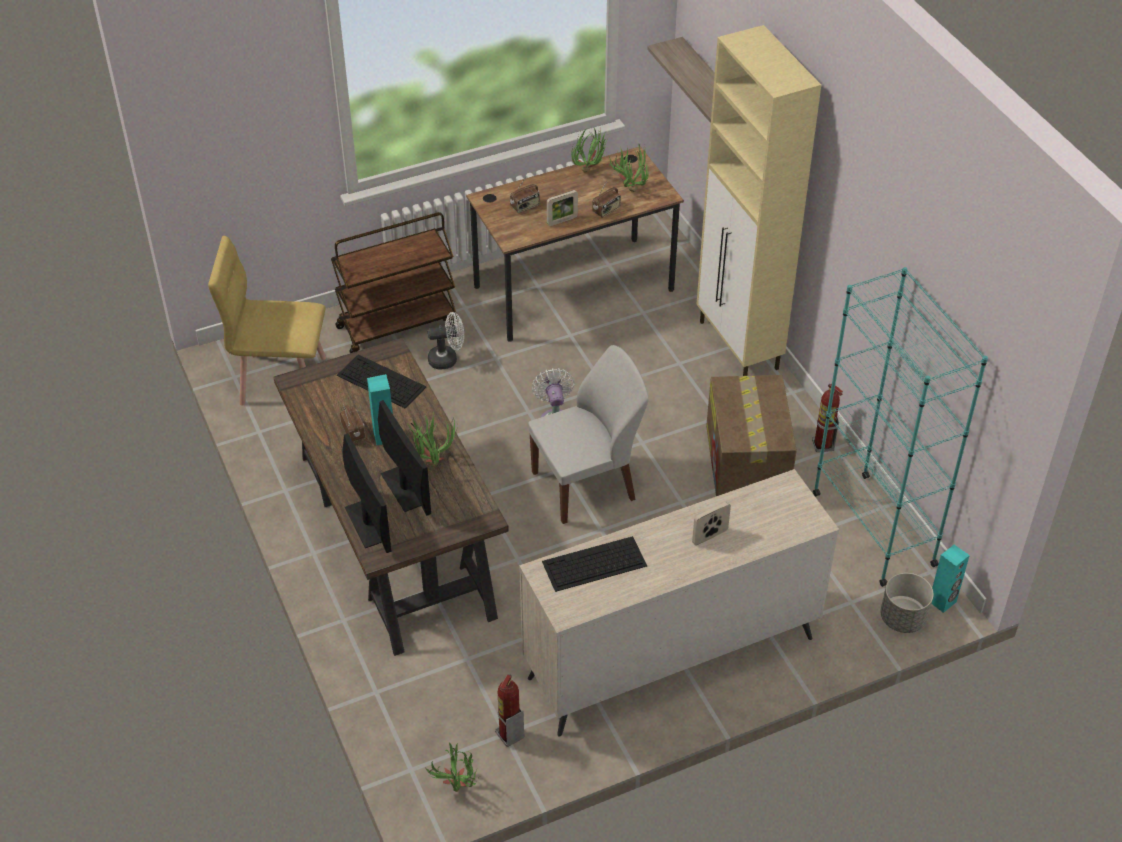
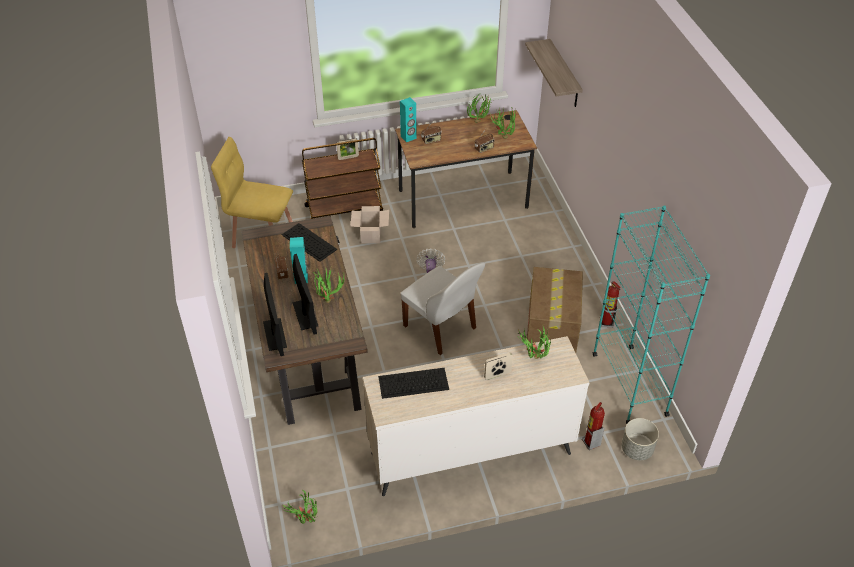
camera: 10 degrees right, 0 degrees up
white fan [428,312,464,369] -> cardboard box [351,206,389,243]
fire extinguisher [495,674,525,747] -> fire extinguisher moved to [582,402,605,450]
white chair [528,345,649,524] -> white chair turned 60 degrees clockwise [401,262,485,355]
picture frame [547,190,578,226] -> picture frame moved to [337,138,359,160]
beige cabinet [696,25,821,376] -> none
turquoise speaker [932,545,970,613] -> turquoise speaker moved to [400,97,417,142]
none -> potted plant [518,326,551,359]

